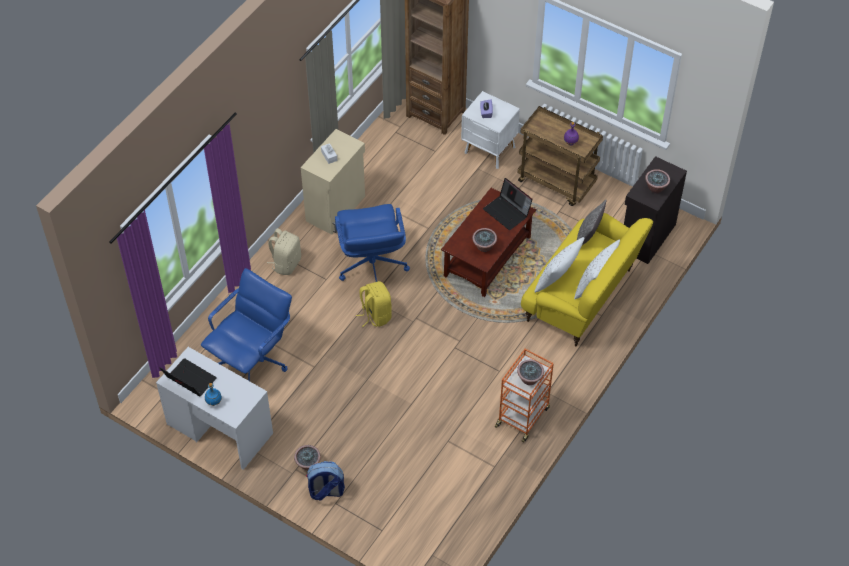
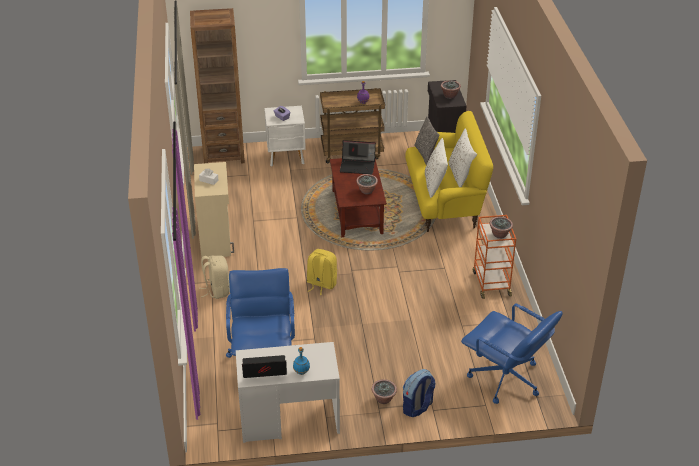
camera: 40 degrees left, 15 degrees down
blue office chair [335,204,410,282] -> blue office chair moved to [461,303,563,404]

